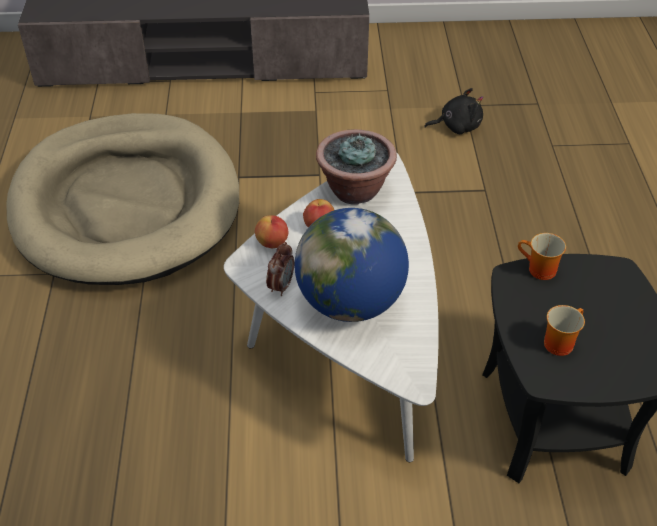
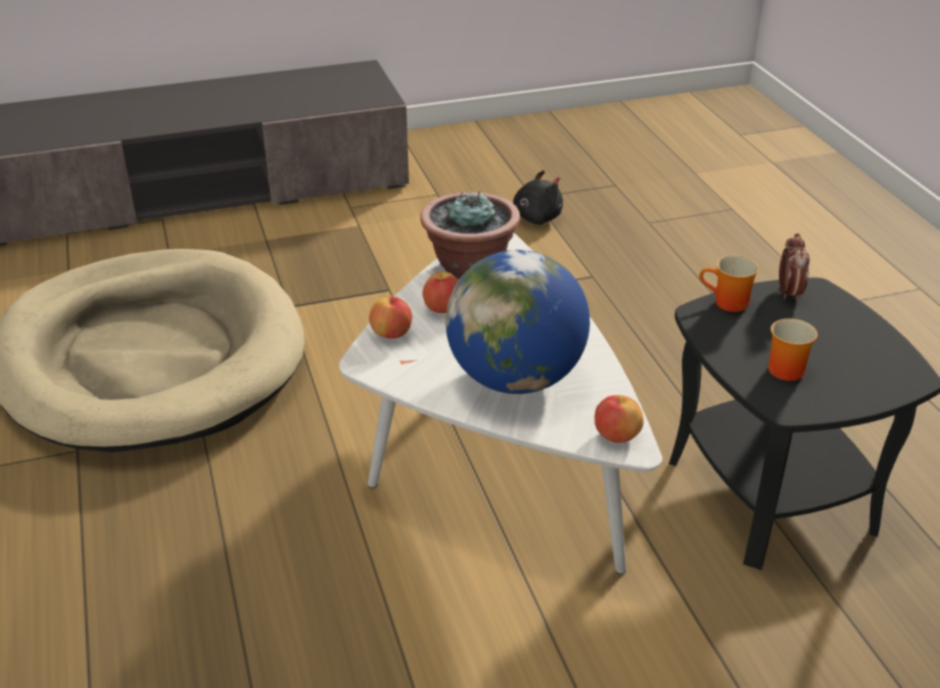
camera: 15 degrees left, 10 degrees down
alarm clock [266,242,294,296] -> alarm clock moved to [779,233,810,302]
none -> apple [595,395,644,443]

